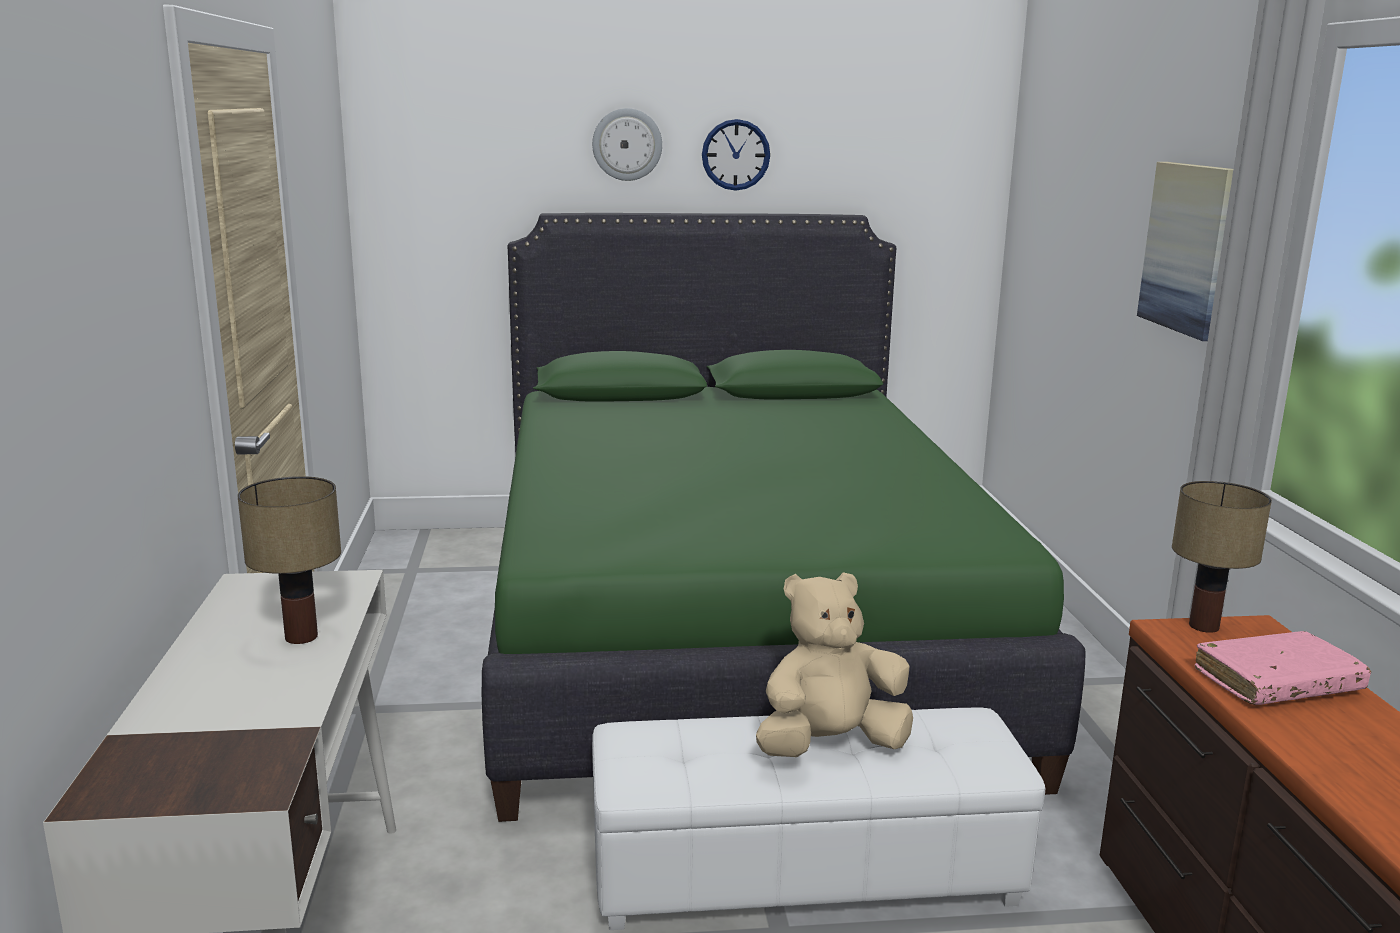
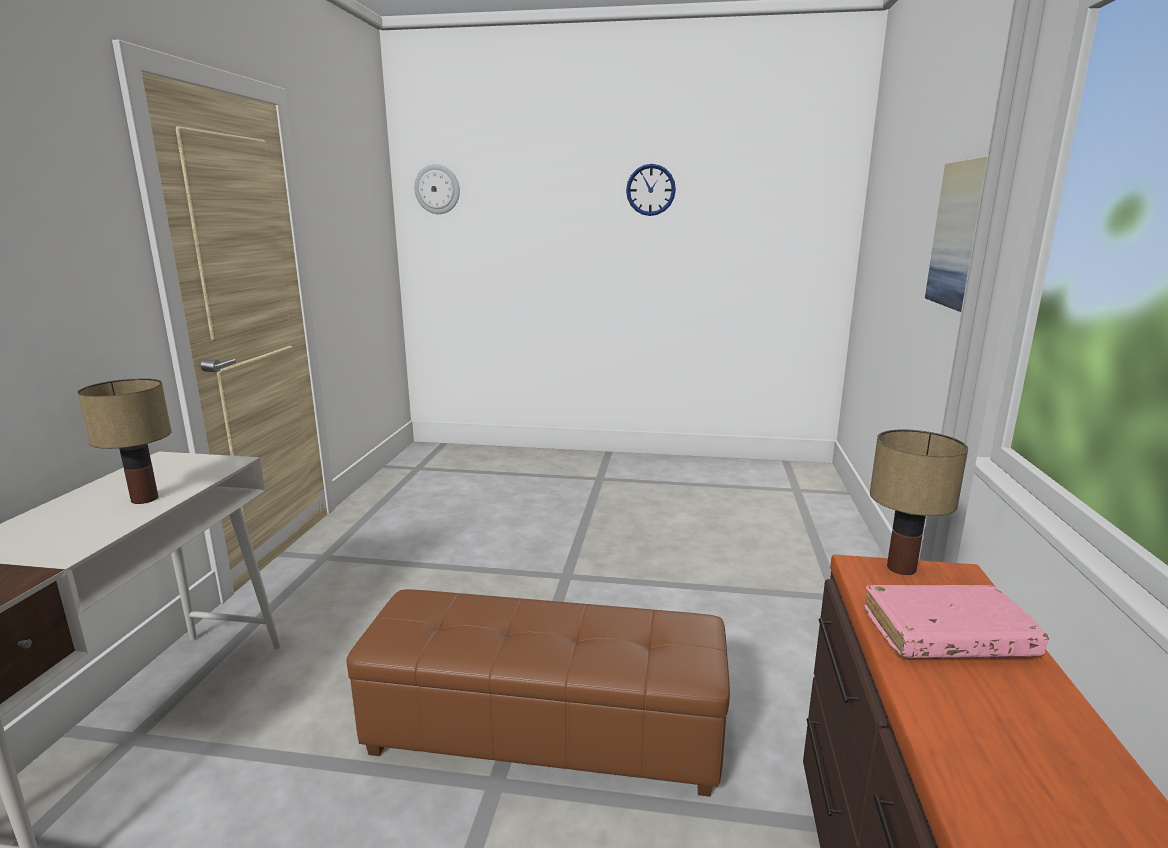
camera: 15 degrees right, 0 degrees up
green bed [482,213,1086,822] -> none
wall clock [592,108,662,181] -> wall clock moved to [414,164,460,214]
white ottoman [592,707,1045,930] -> brown ottoman [346,589,730,797]
beige plush toy [756,572,913,757] -> none

